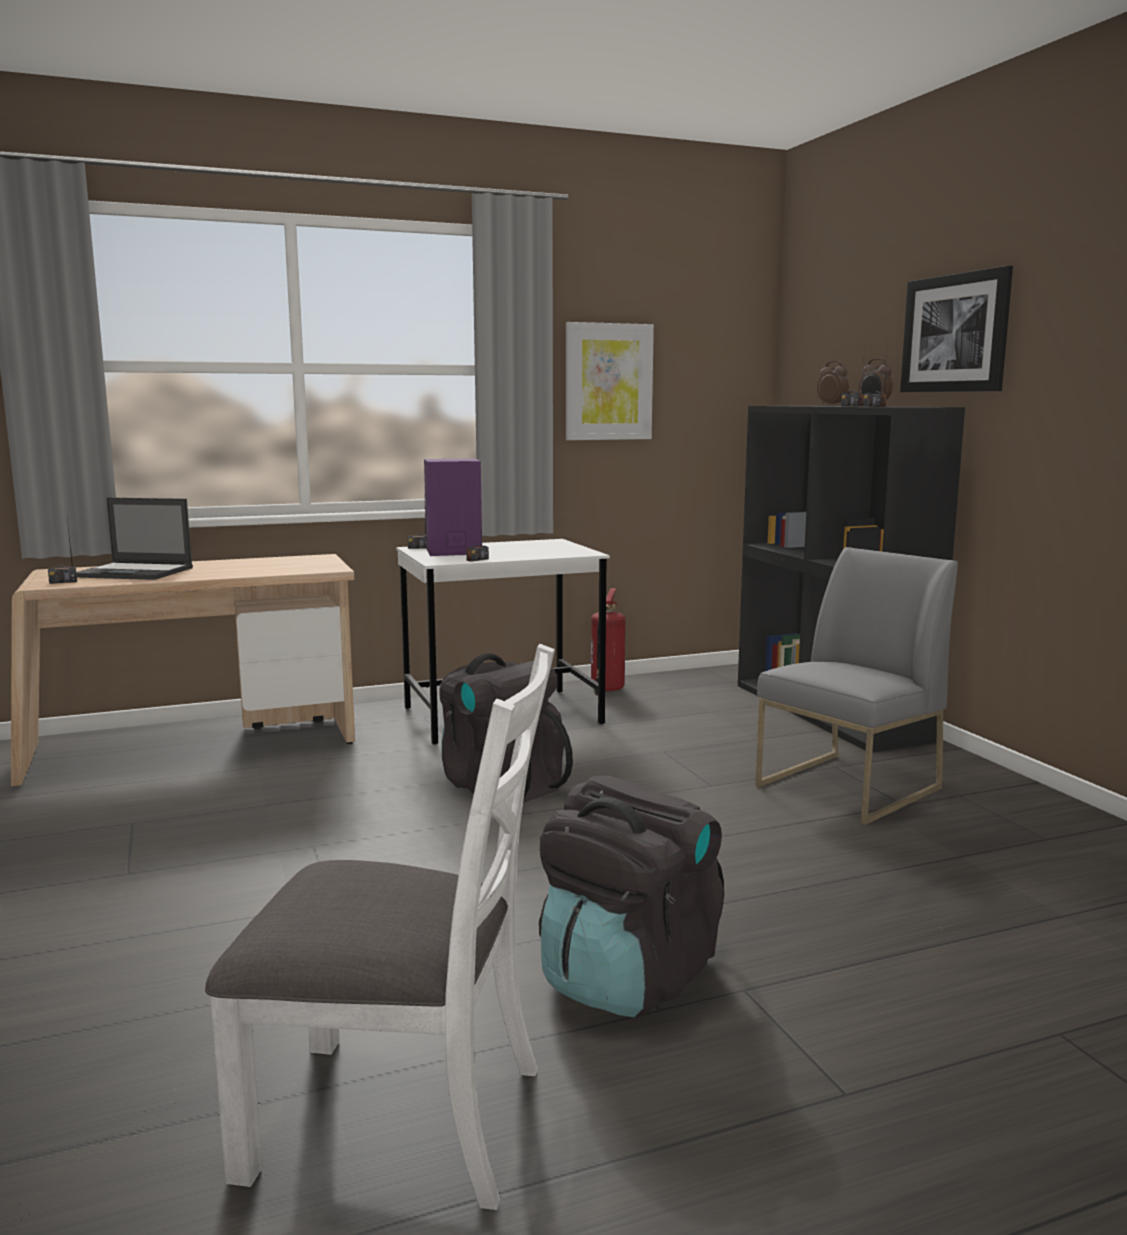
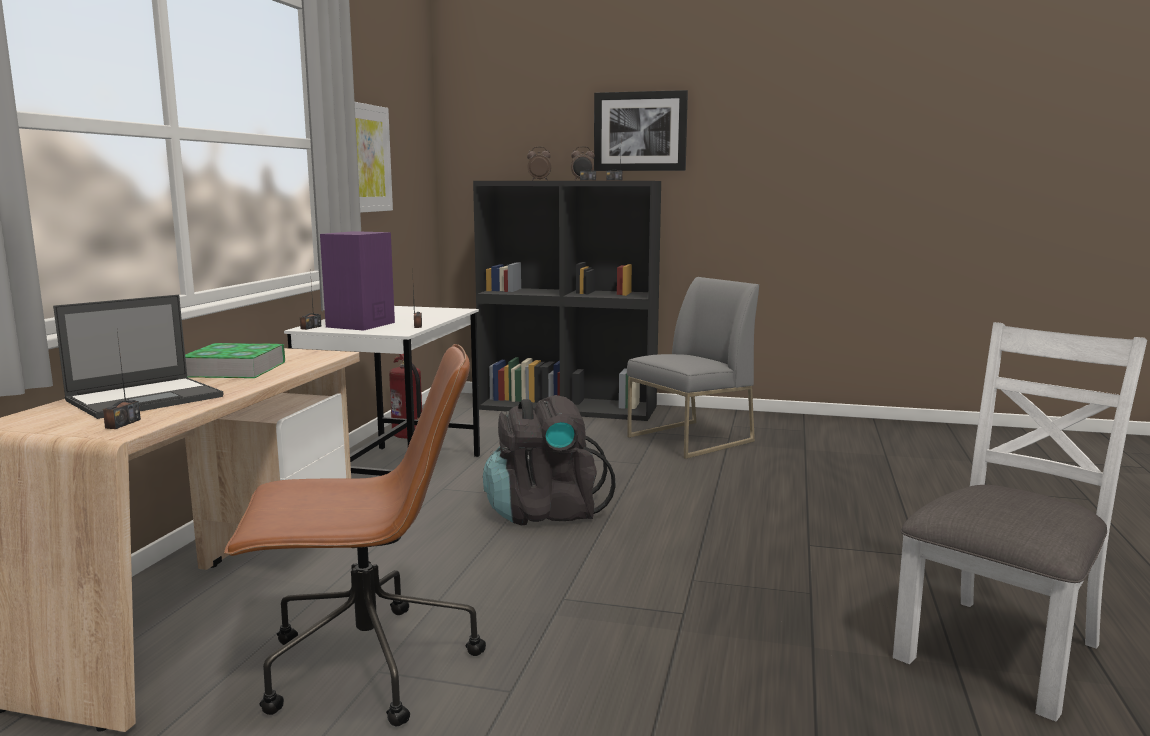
camera: 55 degrees left, 0 degrees up
black backpack [539,776,724,1017] -> none
grey chair [755,547,958,825] -> grey chair turned 60 degrees clockwise [627,277,759,459]
none -> book [185,343,285,378]
none -> brown office chair [224,344,486,726]

